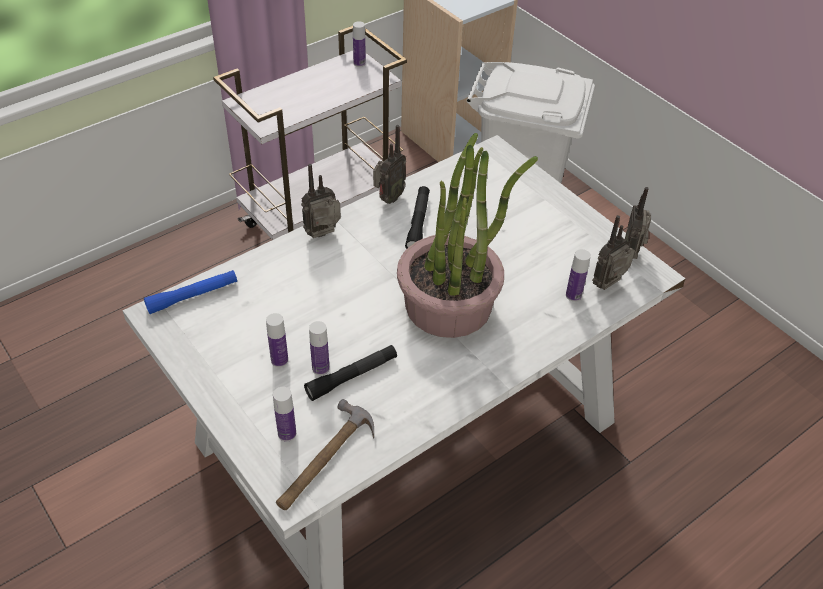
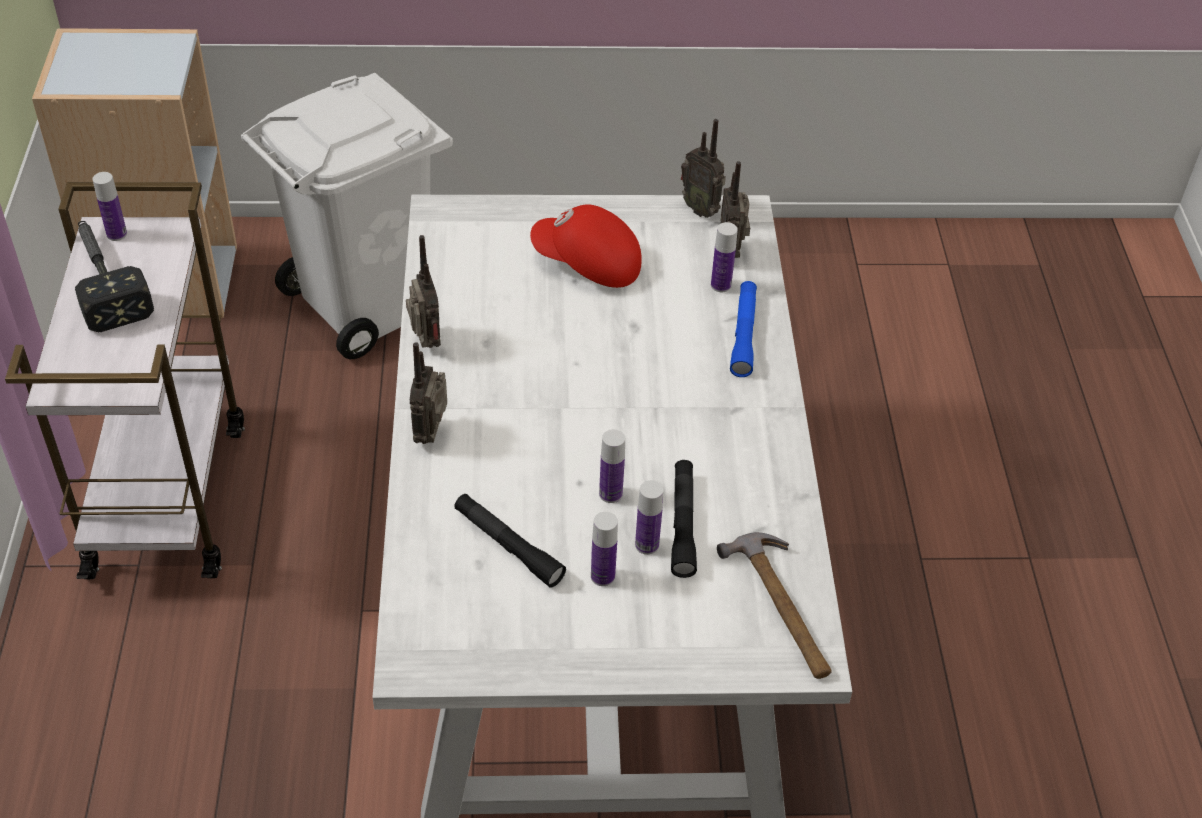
camera: 55 degrees left, 0 degrees up
blue flashlight [144,270,237,314] -> blue flashlight moved to [730,281,757,377]
bottle [273,387,296,442] -> bottle moved to [599,429,625,503]
potted plant [397,133,538,338] -> none
black flashlight [405,186,430,249] -> black flashlight moved to [454,494,566,588]
none -> hammer [75,221,154,332]
none -> red cap [530,204,642,288]

